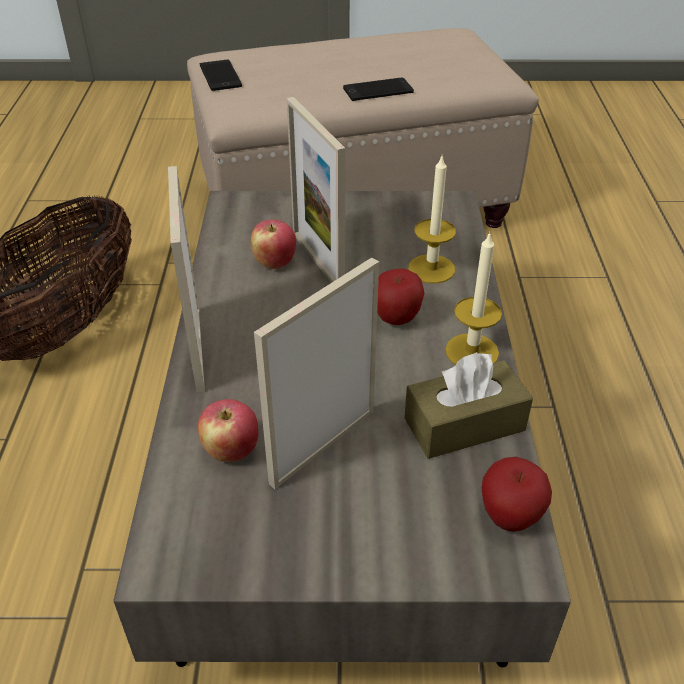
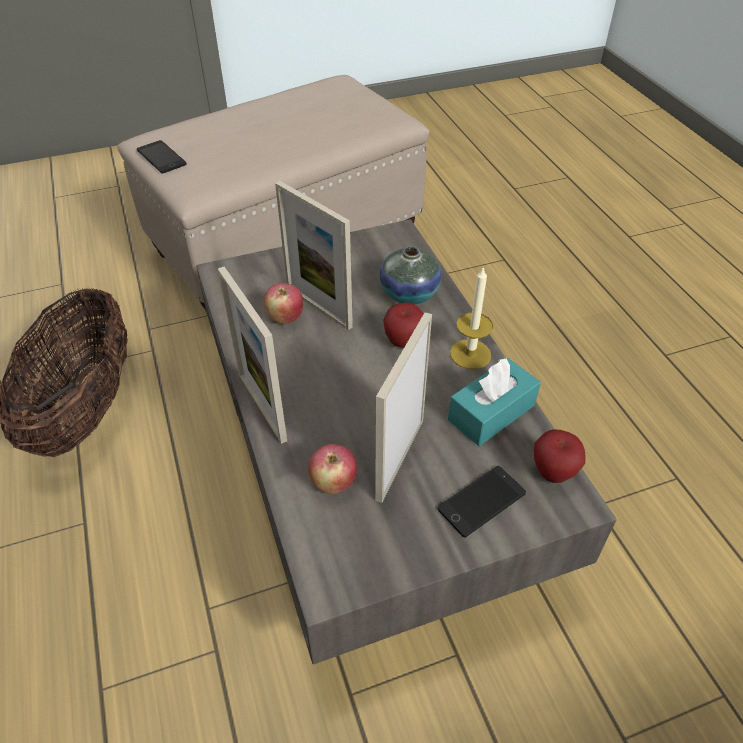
camera: 20 degrees left, 5 degrees up
phone [343,78,414,101] -> phone moved to [438,466,526,538]
brown tissue box [404,352,533,459] -> turquoise tissue box [448,357,541,446]
candle [408,156,456,284] -> vase [380,247,442,305]

